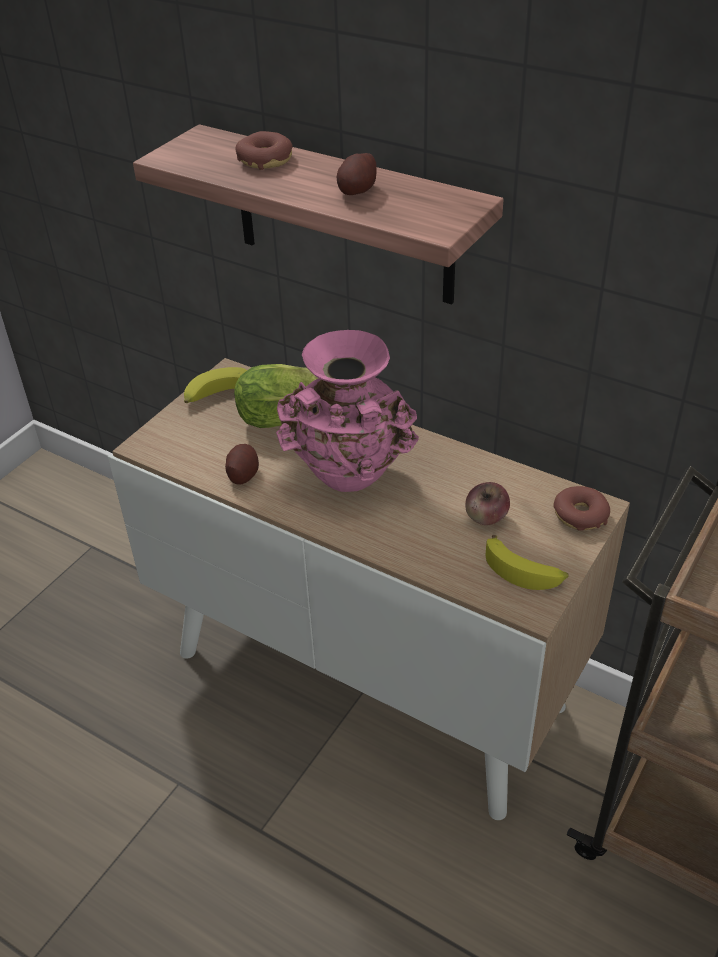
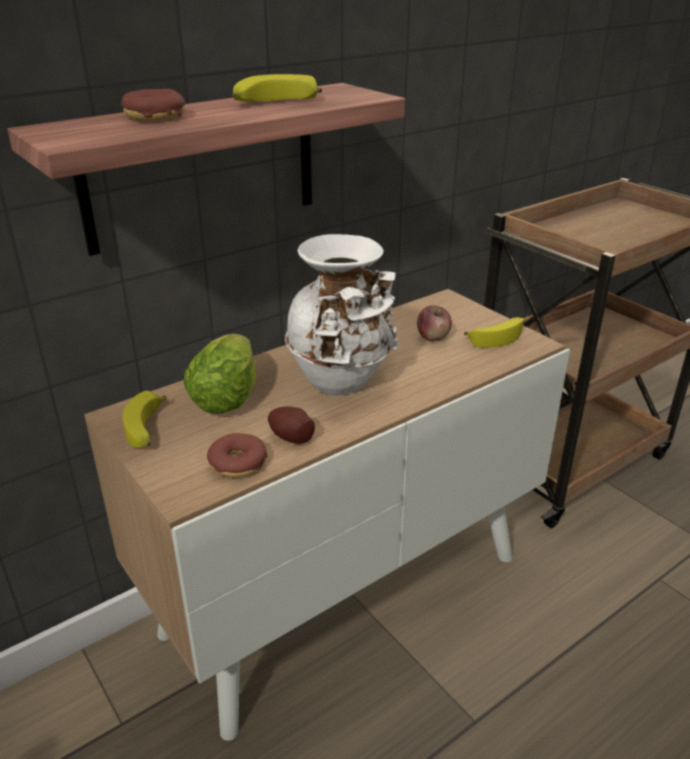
camera: 70 degrees left, 10 degrees down
pink vase [276,330,419,492] -> white vase [285,234,398,395]
potato [337,153,377,195] -> banana [232,74,322,102]
donut [553,486,610,531] -> donut moved to [207,433,268,478]

